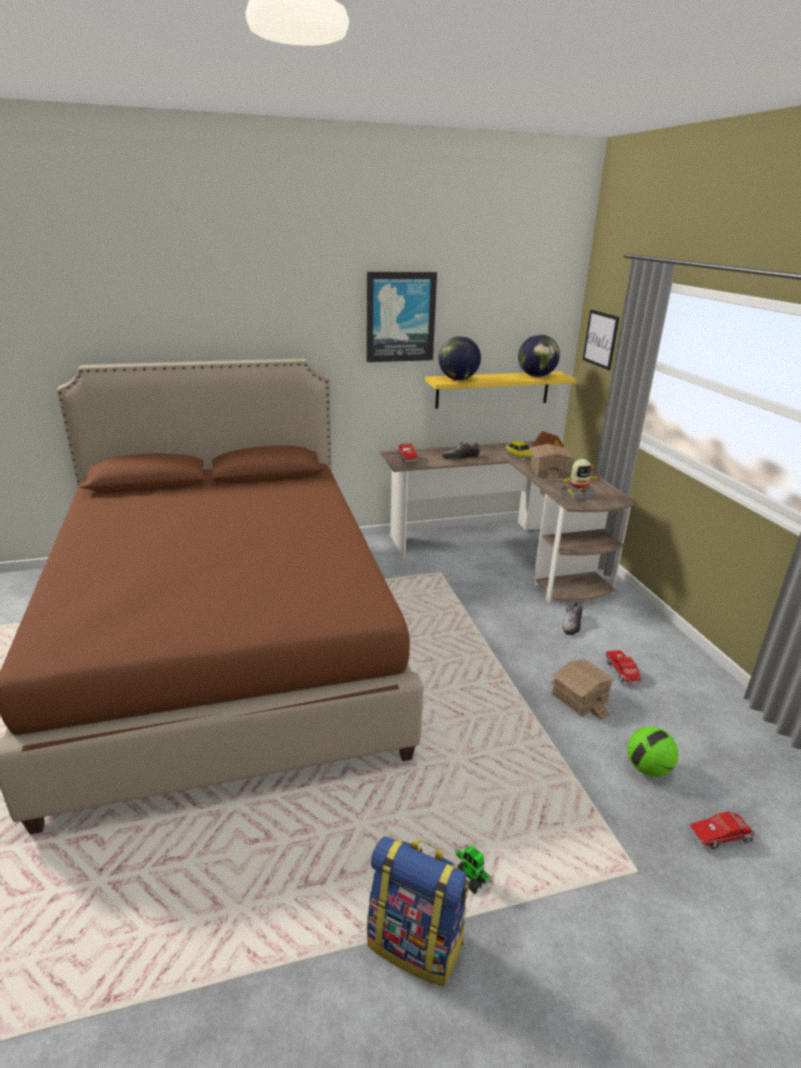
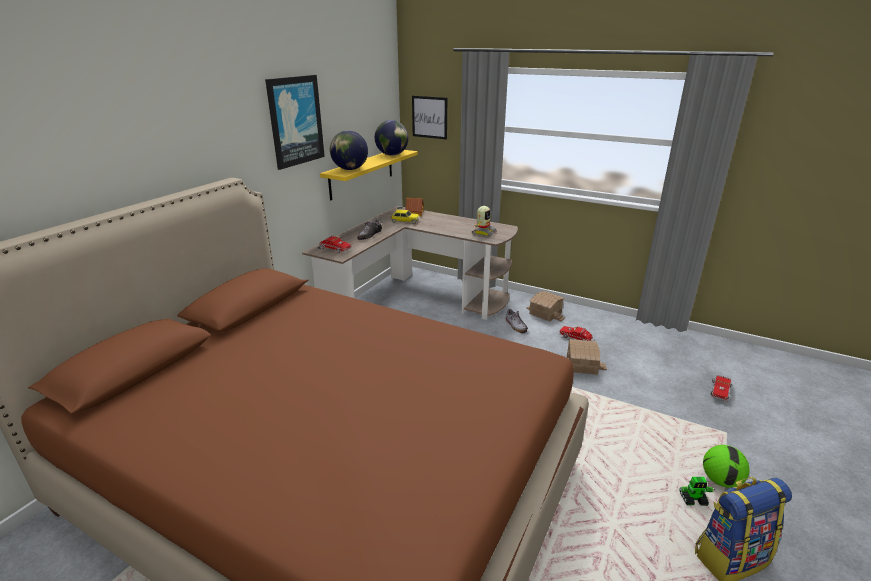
camera: 45 degrees left, 0 degrees up
toy house [529,444,573,481] -> toy house moved to [527,291,565,322]
football [627,726,679,777] -> football moved to [703,445,750,488]

